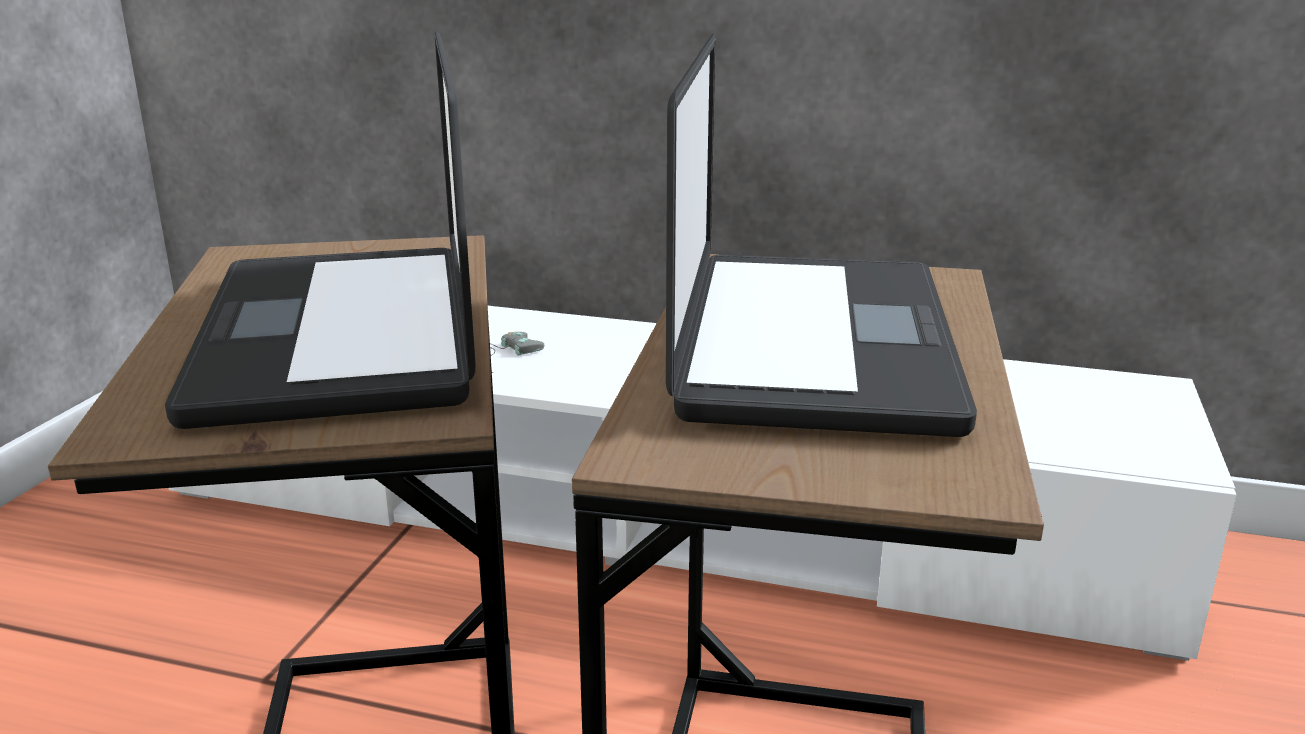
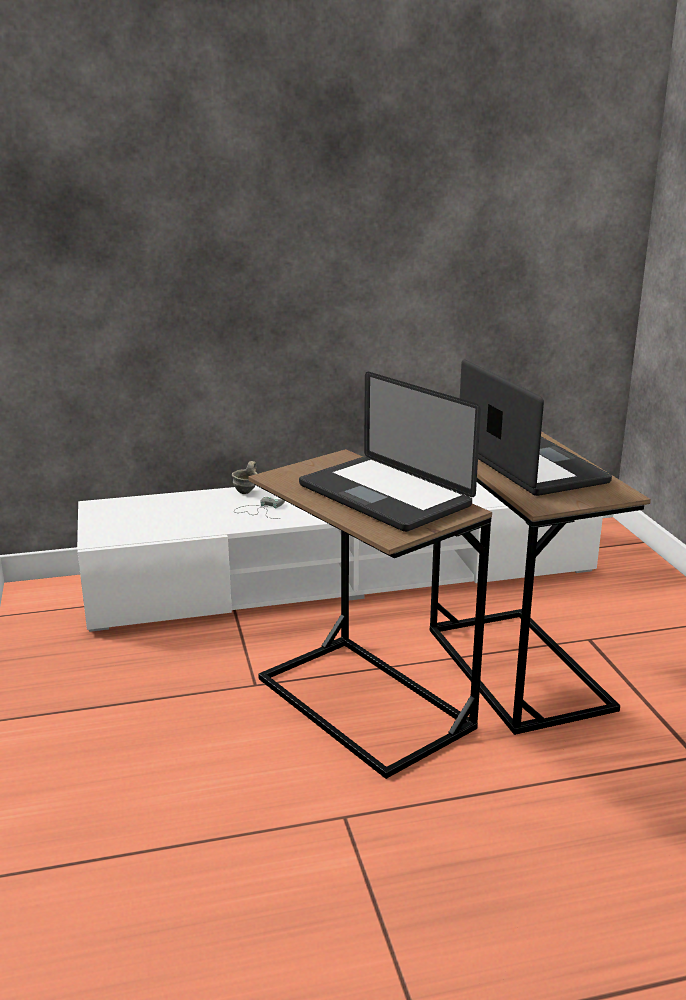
camera: 30 degrees left, 0 degrees up
none -> grey mug [232,461,257,494]

